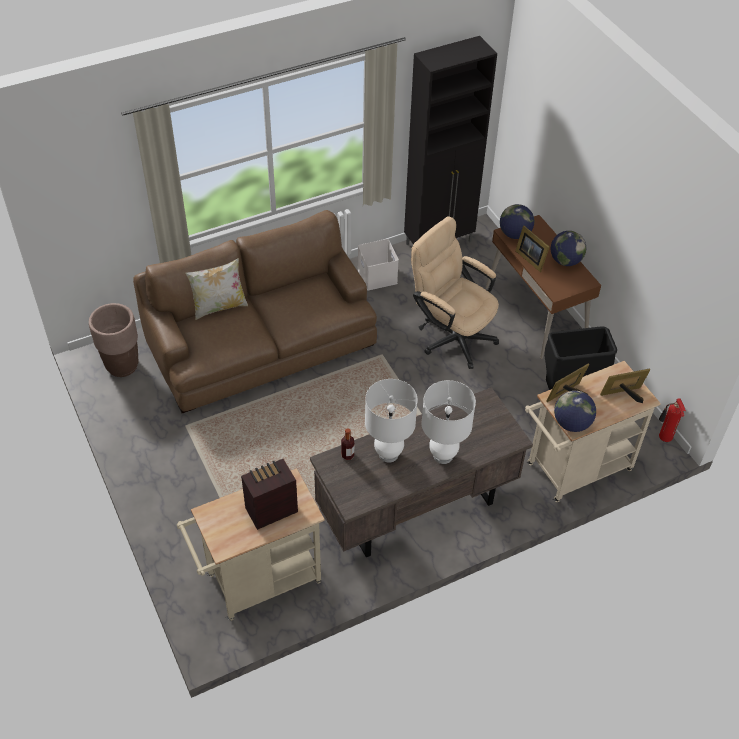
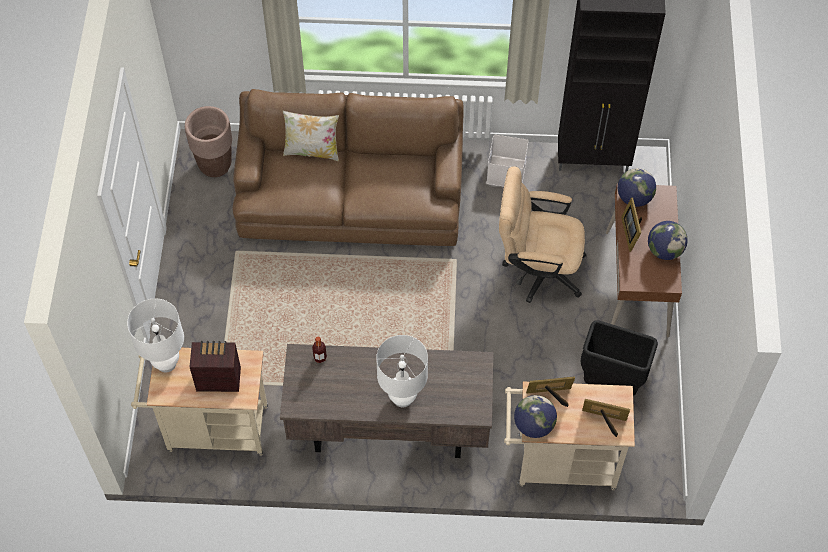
camera: 30 degrees right, 10 degrees up
white table lamp [365,379,418,463] -> white table lamp moved to [127,298,184,373]
beige office chair [411,217,499,369] -> beige office chair turned 60 degrees counterclockwise [499,166,587,303]
fire extinguisher [659,398,686,442] -> none

